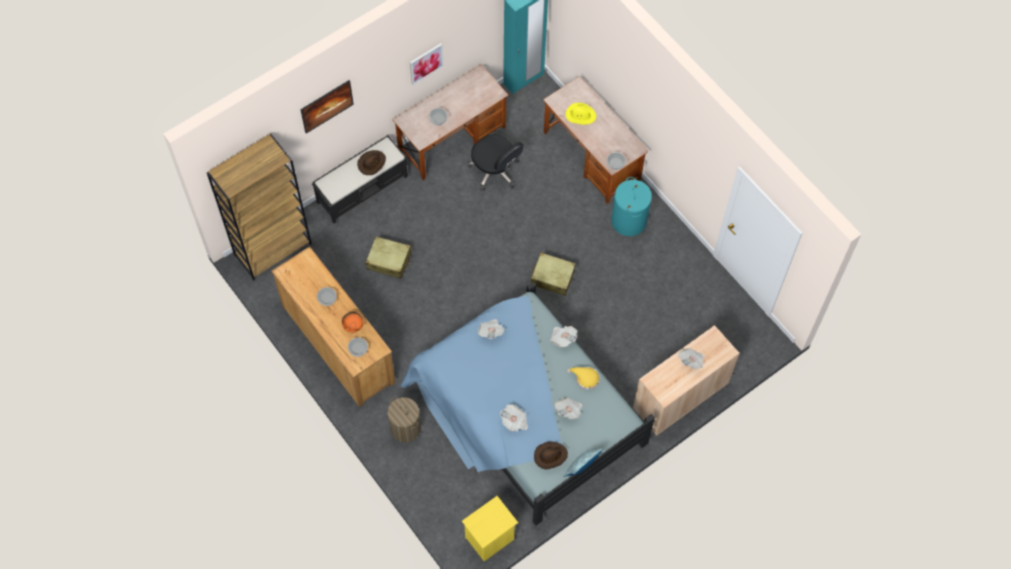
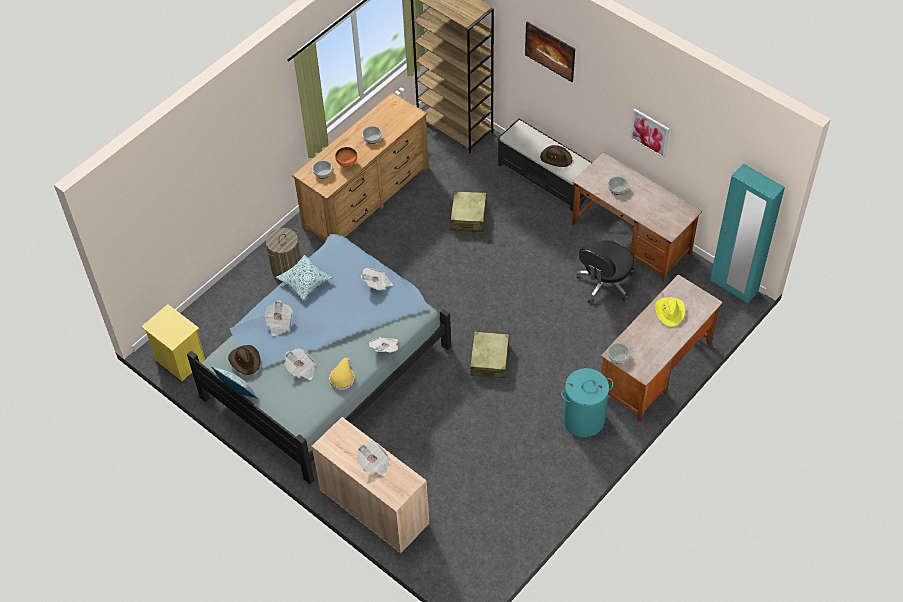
camera: 80 degrees right, 10 degrees down
none -> pillow [276,255,332,300]

